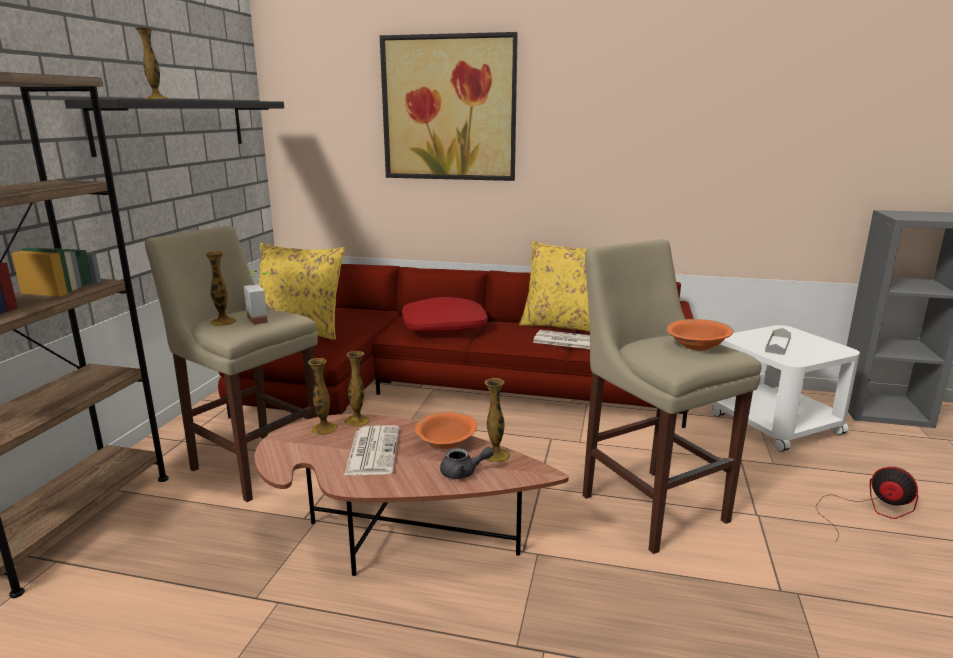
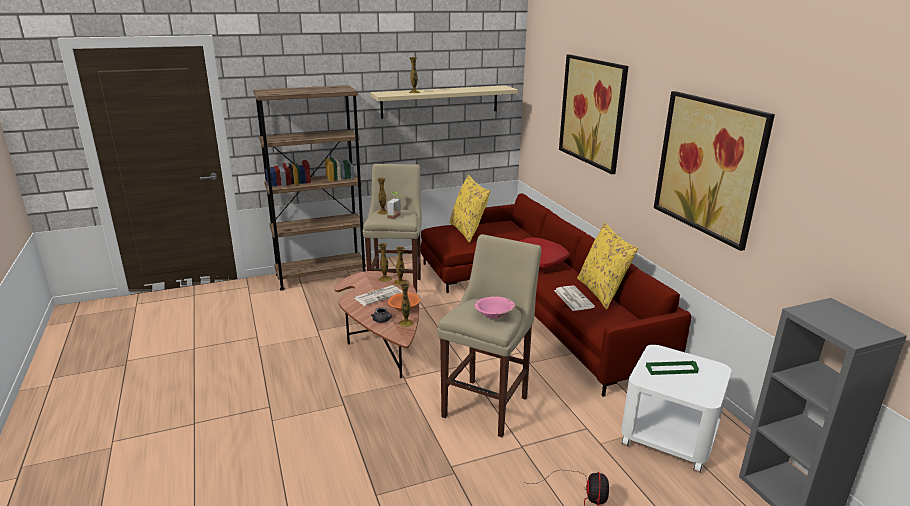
camera: 55 degrees right, 5 degrees up
black shelf [64,99,284,157] -> beige shelf [370,85,518,119]
orange bowl [667,319,734,351] -> pink bowl [475,296,515,319]
grey tray [765,328,791,355] -> green tray [646,361,699,375]
none -> picture [654,91,775,251]

